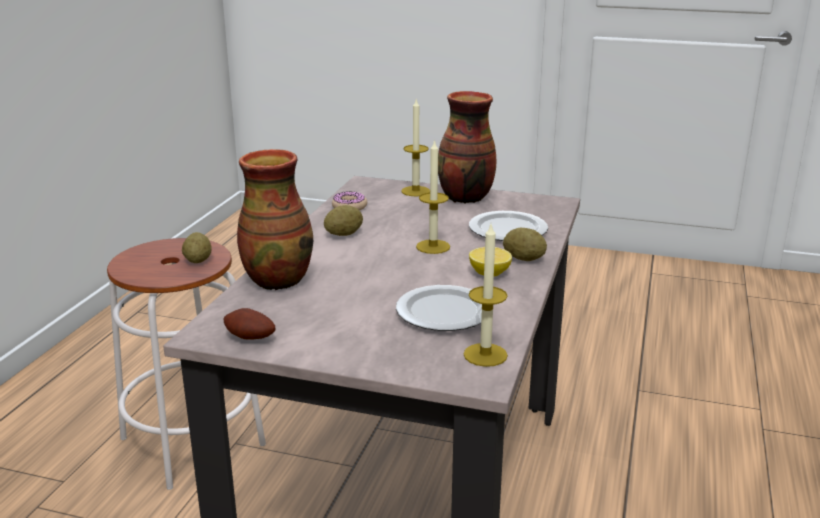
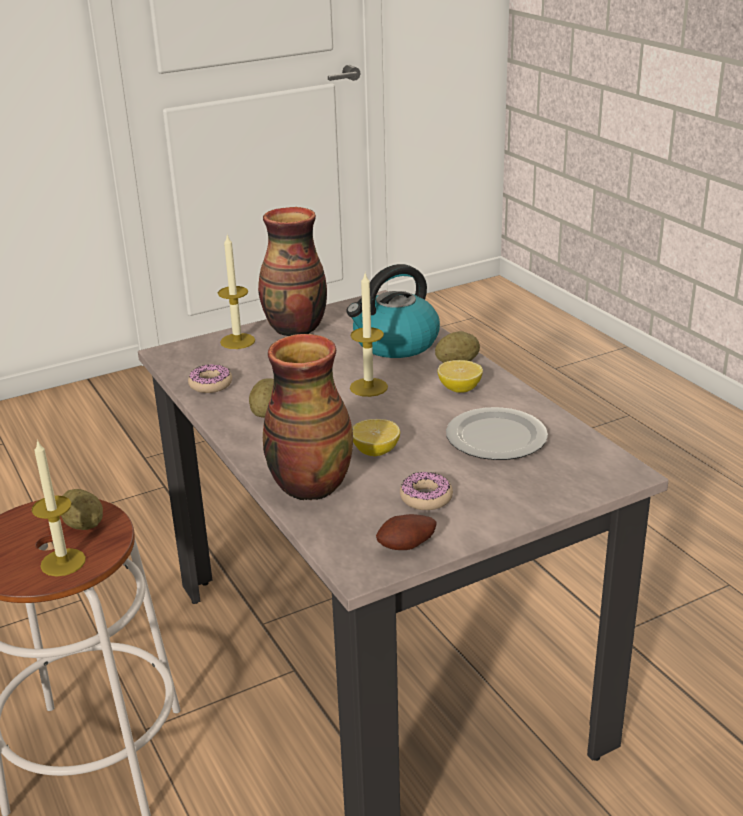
camera: 45 degrees left, 5 degrees up
candle [464,224,508,367] -> candle moved to [31,439,86,577]
plate [469,211,548,241] -> kettle [346,264,440,358]
none -> lemon [352,419,400,456]
none -> donut [400,472,453,510]

